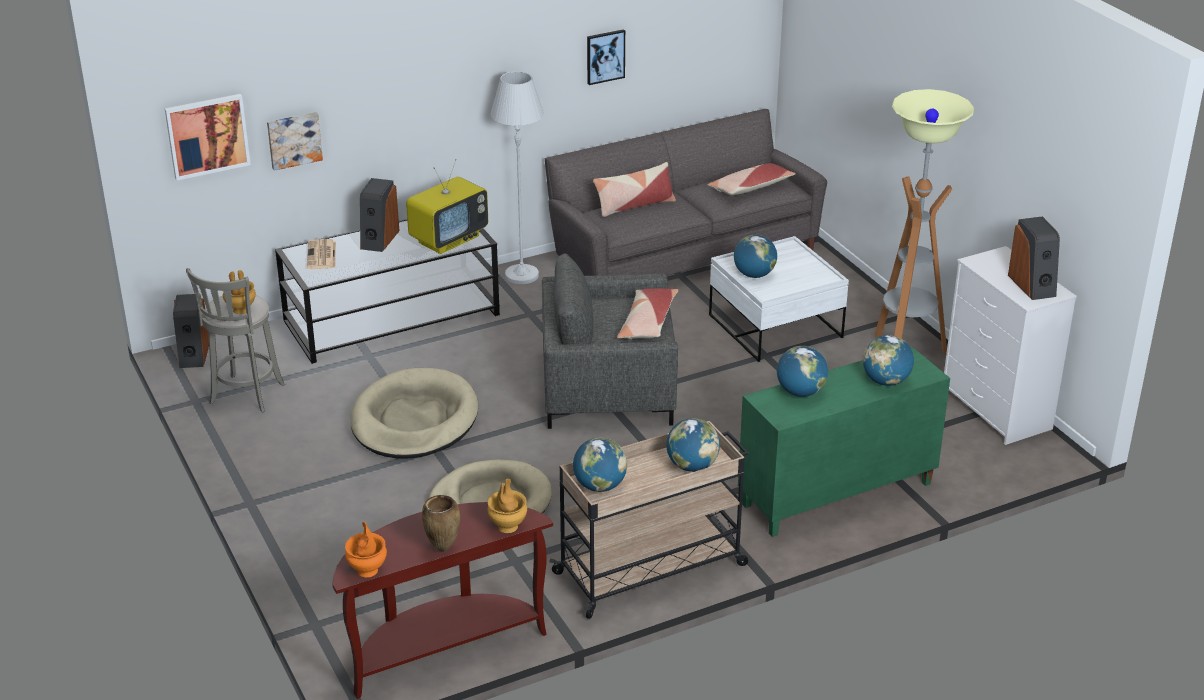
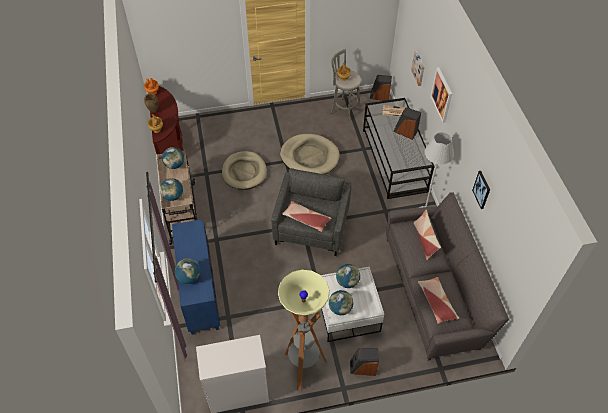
camera: 105 degrees right, 20 degrees up
picture [165,94,251,181] -> picture moved to [430,68,452,123]
television [406,159,488,254] -> none
green cabinet [738,346,950,537] -> blue cabinet [172,219,220,335]
globe [777,346,828,397] -> globe moved to [329,290,353,315]
speaker [1008,216,1060,300] -> speaker moved to [350,348,379,376]

